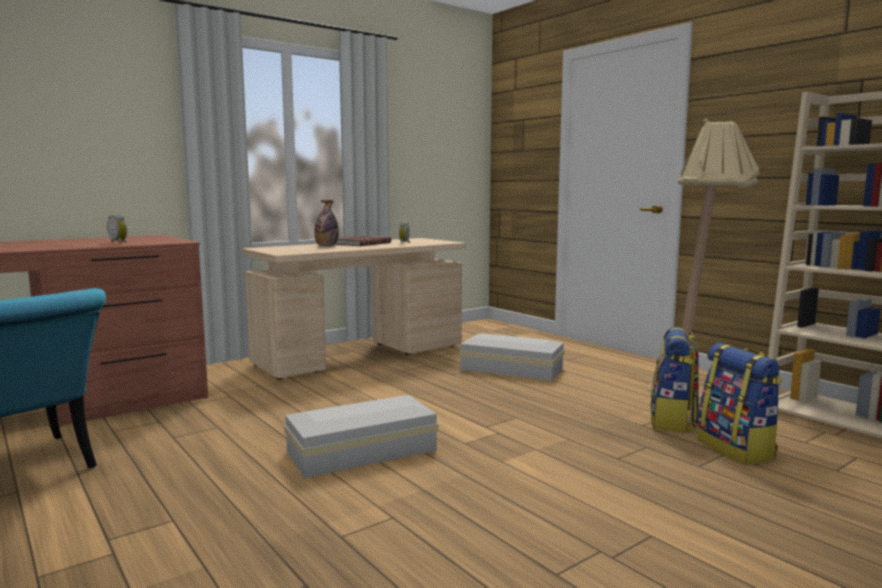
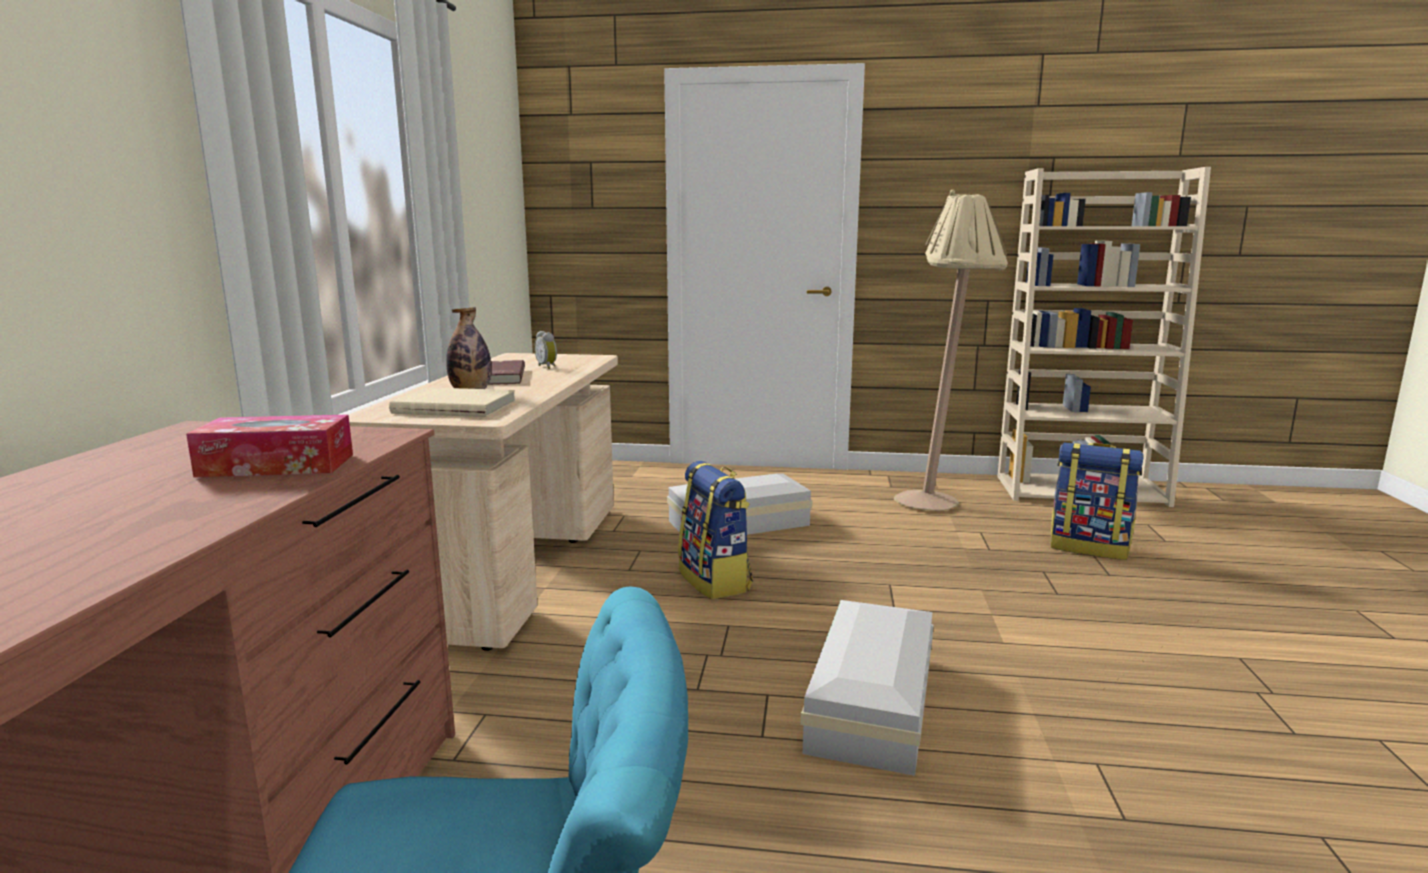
camera: 45 degrees left, 5 degrees up
alarm clock [107,214,127,244] -> tissue box [186,415,353,478]
backpack [650,327,699,433] -> backpack moved to [678,461,753,599]
none -> beige book [389,387,516,417]

